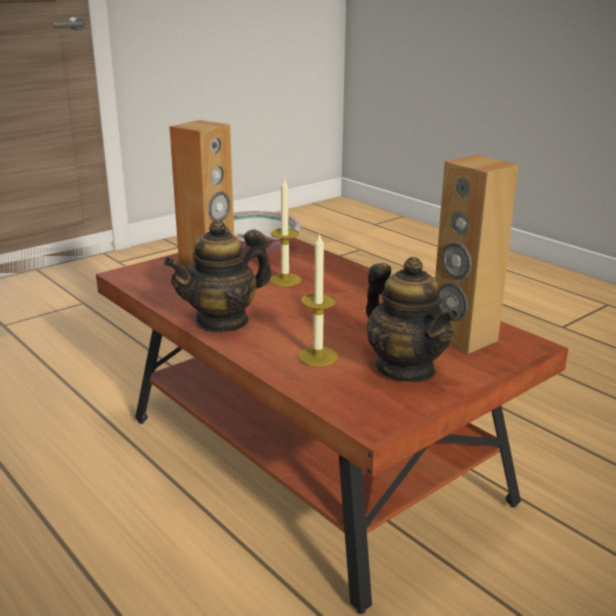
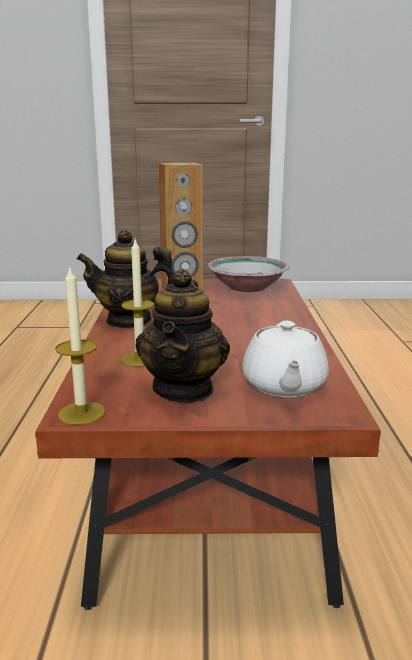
camera: 40 degrees right, 5 degrees down
candle [270,177,301,286] -> candle moved to [55,265,105,425]
brown speaker [435,155,518,354] -> white teapot [242,321,329,397]

